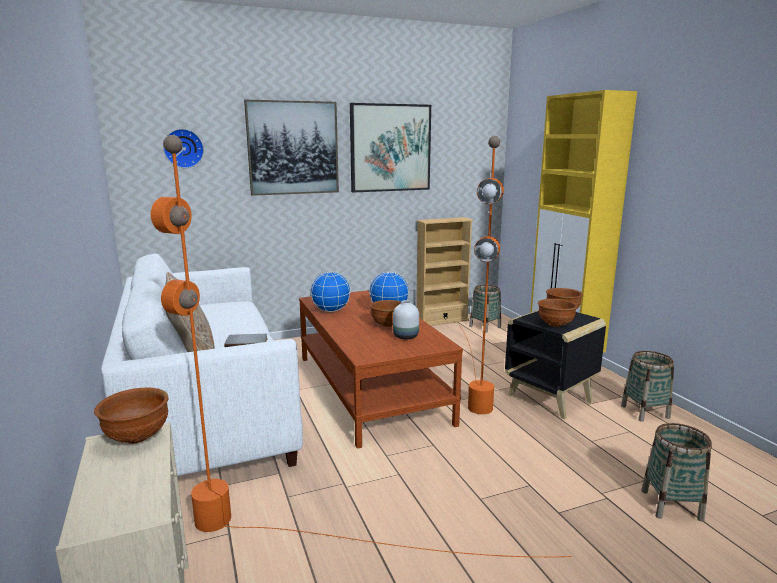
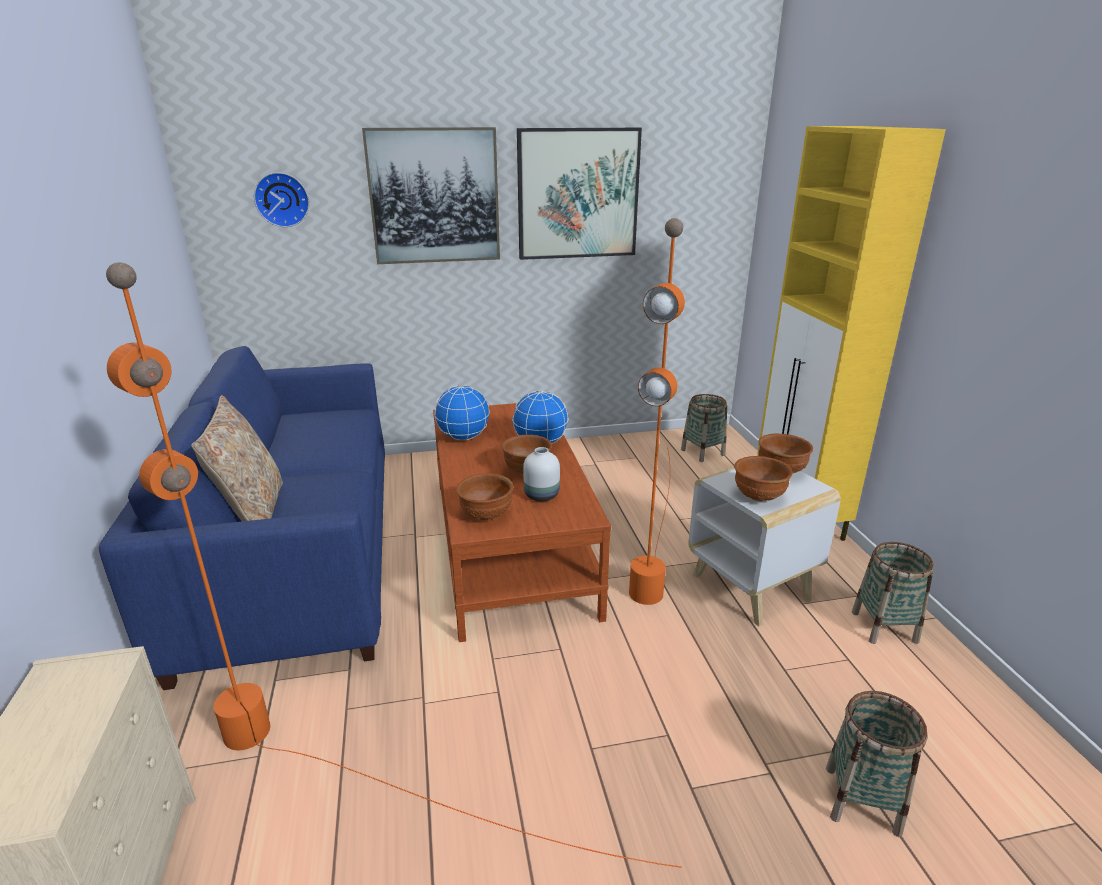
camera: 10 degrees right, 10 degrees up
brown bowl [94,388,168,444] -> brown bowl moved to [456,473,513,520]
white sofa [101,254,303,476] -> blue sofa [99,346,385,690]
grey book [224,334,268,347] -> none
beige bookcase [416,217,473,326] -> none
black side table [505,310,606,419] -> white side table [688,468,841,627]

